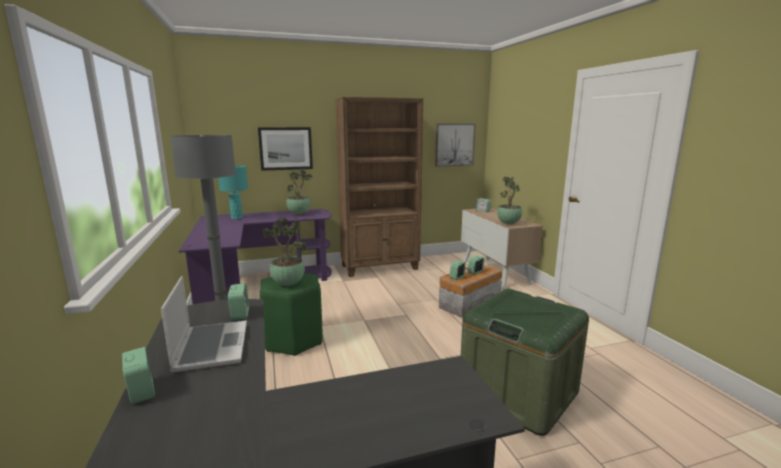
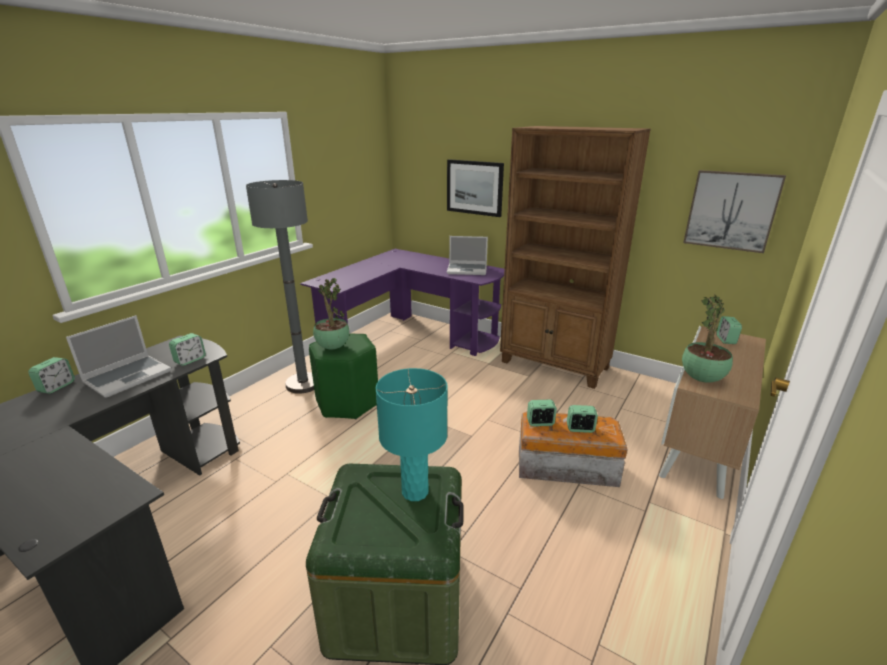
camera: 50 degrees right, 10 degrees up
turquoise table lamp [218,165,248,219] -> turquoise table lamp moved to [375,368,448,501]
potted plant [286,168,313,215] -> laptop [447,236,488,275]

